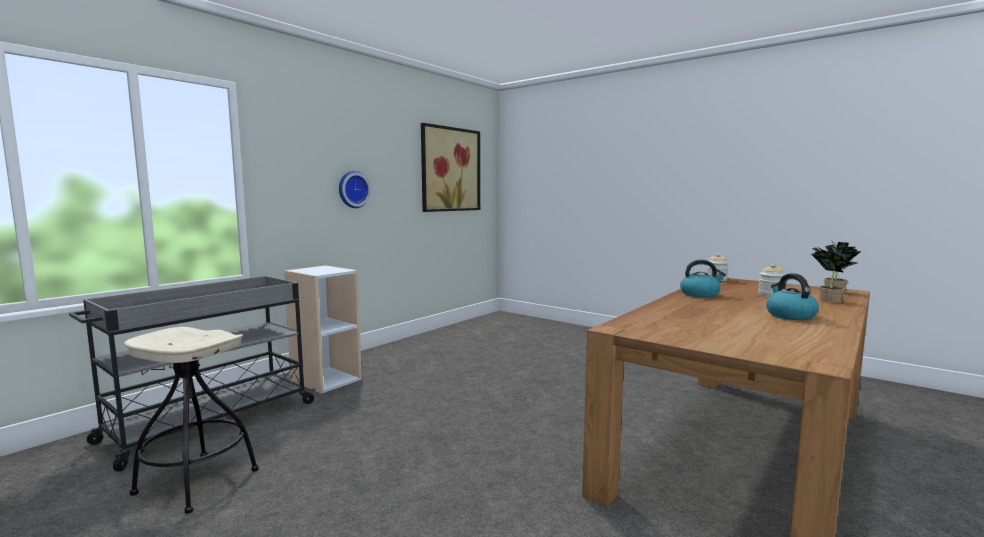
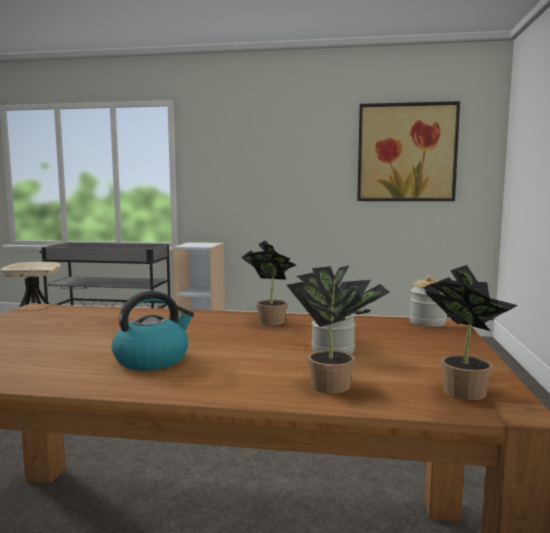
camera: 60 degrees right, 0 degrees up
wall clock [339,171,371,208] -> none
kettle [680,260,726,298] -> potted plant [241,240,296,326]

